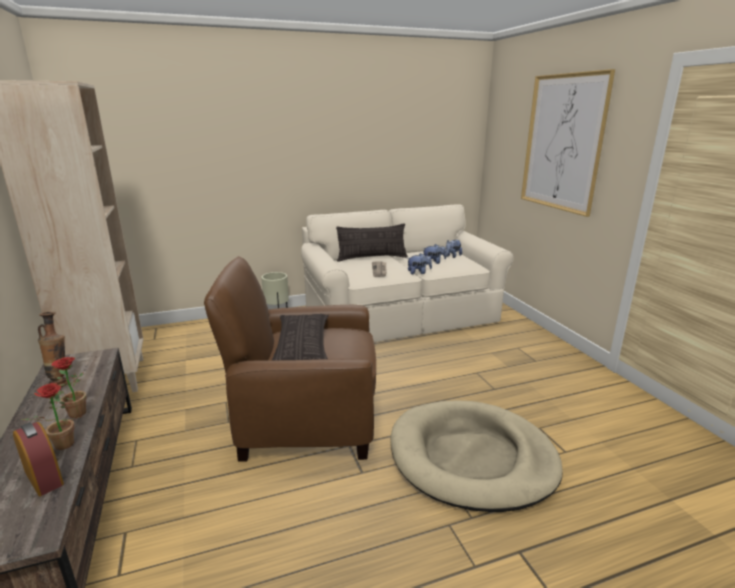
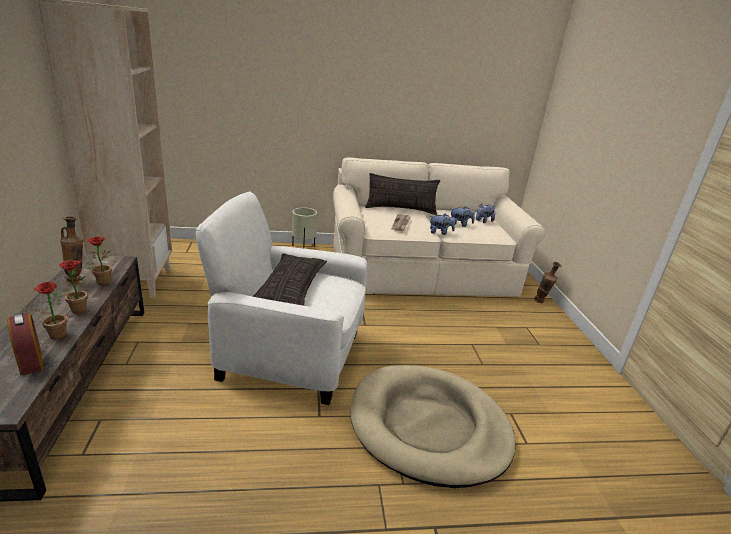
camera: 10 degrees right, 5 degrees up
brown armchair [204,256,376,462] -> white armchair [195,191,367,405]
picture [521,69,615,217] -> none
none -> potted plant [85,236,112,285]
none -> vase [534,262,562,303]

